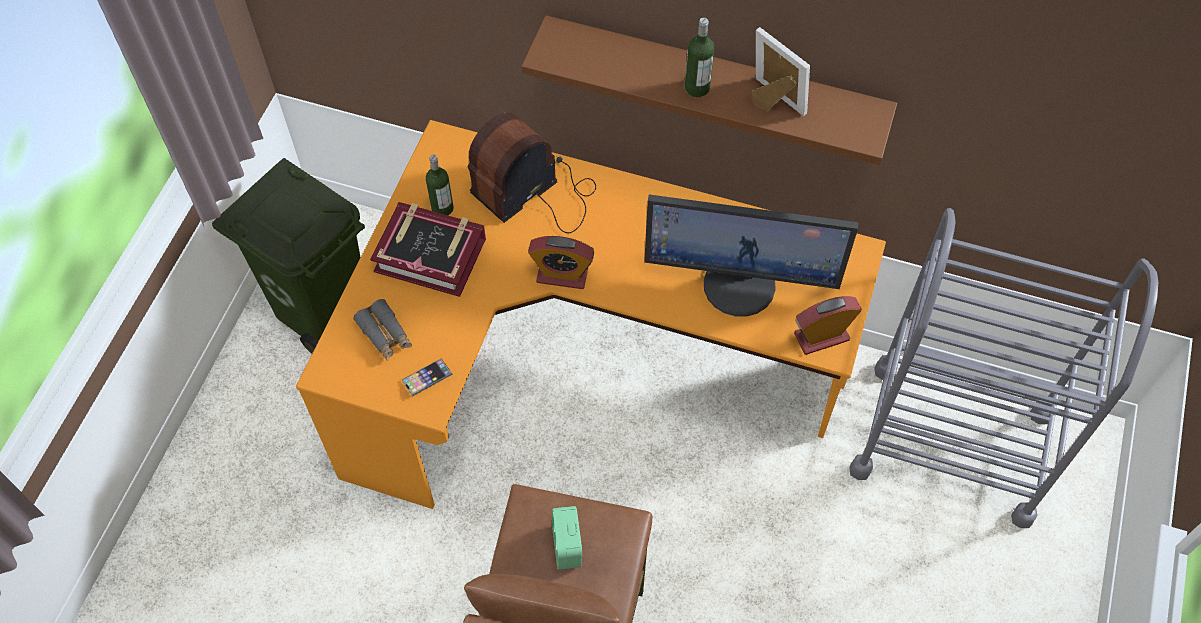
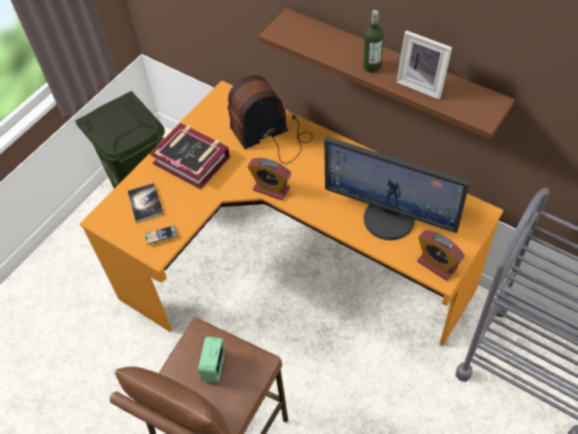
camera: 20 degrees right, 5 degrees down
grey binoculars [353,299,412,361] -> book [128,183,164,223]
bottle [426,155,454,215] -> none
picture frame [752,27,810,116] -> picture frame turned 150 degrees clockwise [396,30,452,99]
alarm clock [794,296,862,355] -> alarm clock turned 135 degrees counterclockwise [417,230,465,281]

